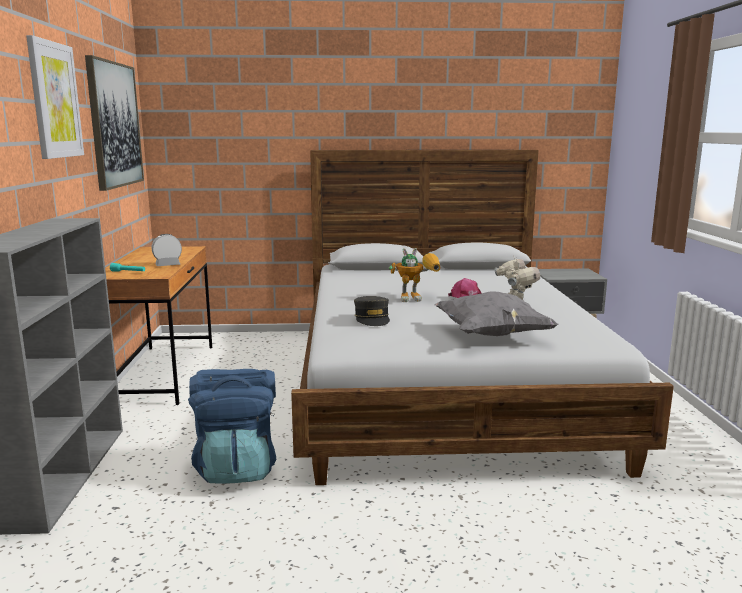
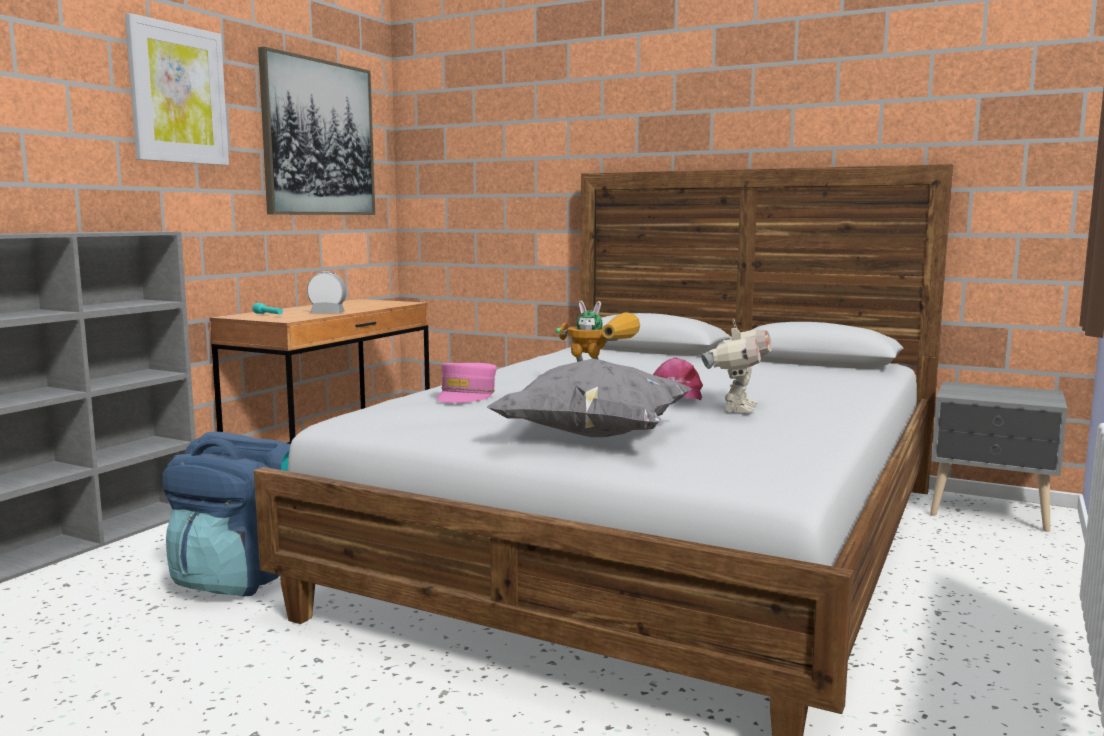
camera: 30 degrees right, 5 degrees down
grey cap [354,296,390,326] -> pink cap [436,363,497,403]

